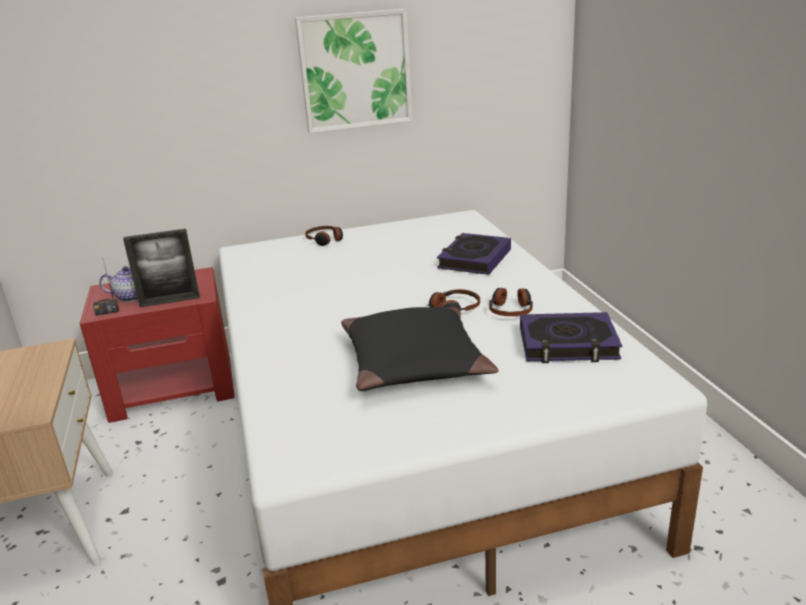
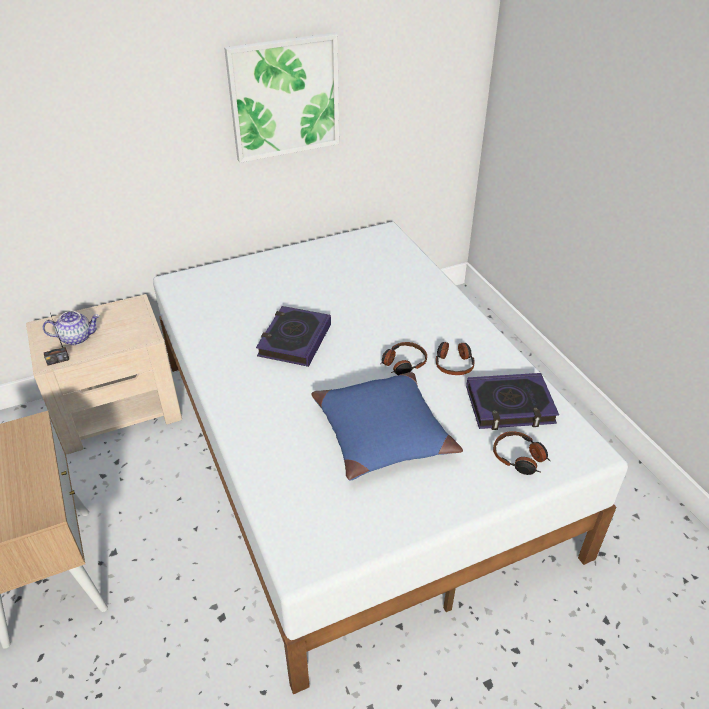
camera: 10 degrees left, 15 degrees up
red nightstand [80,267,235,423] -> beige nightstand [26,294,182,454]
picture frame [123,229,200,307] -> none
headphones [305,226,343,246] -> headphones moved to [493,431,551,475]
black pillow [341,307,499,391] -> blue pillow [311,372,463,481]
book [437,233,511,275] -> book moved to [256,306,331,367]

